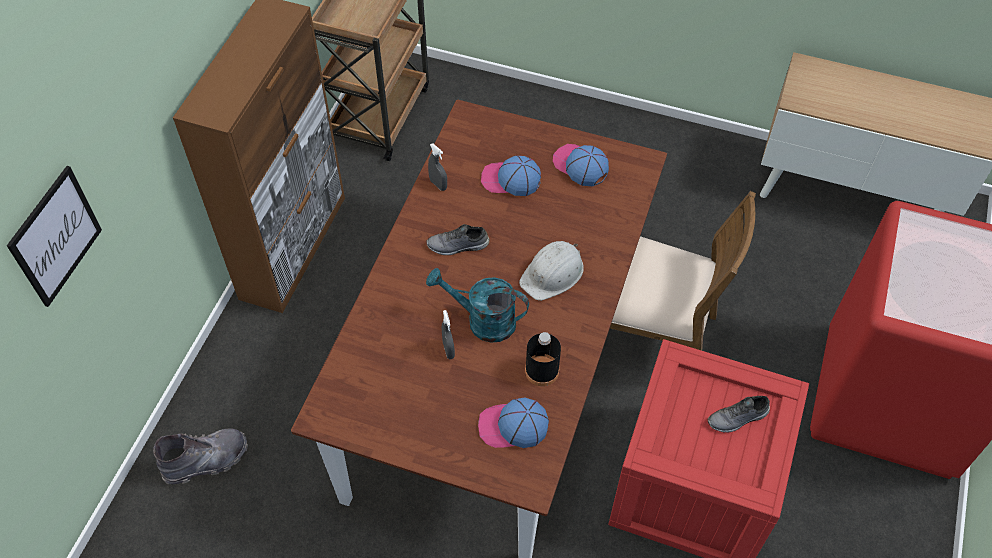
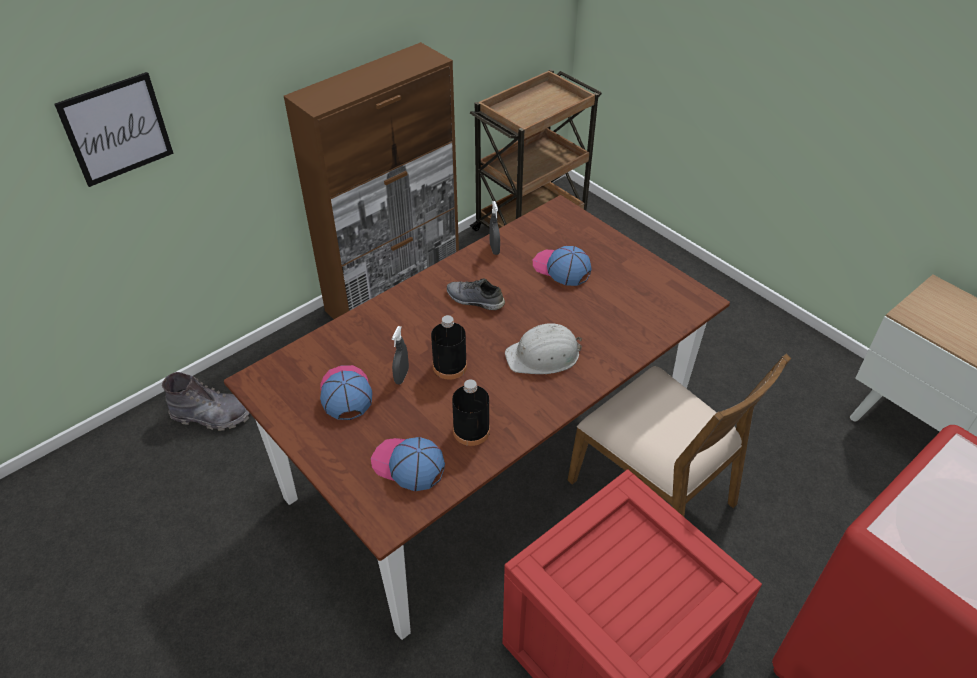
camera: 30 degrees right, 10 degrees down
turquoise watering can [426,268,529,342] -> black bottle [431,315,467,380]
cap [553,144,609,186] -> cap moved to [320,365,372,420]
grey shoe [708,396,770,432] -> none

